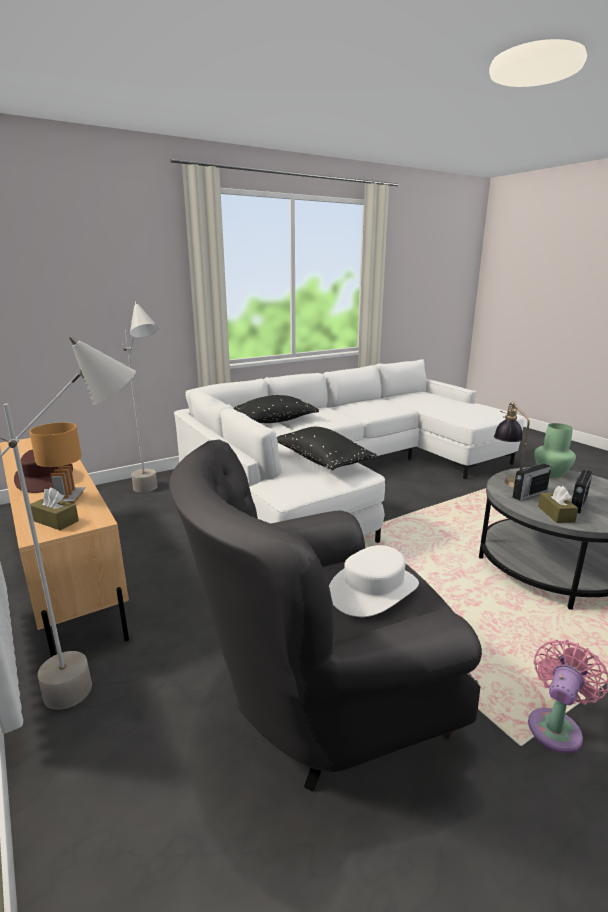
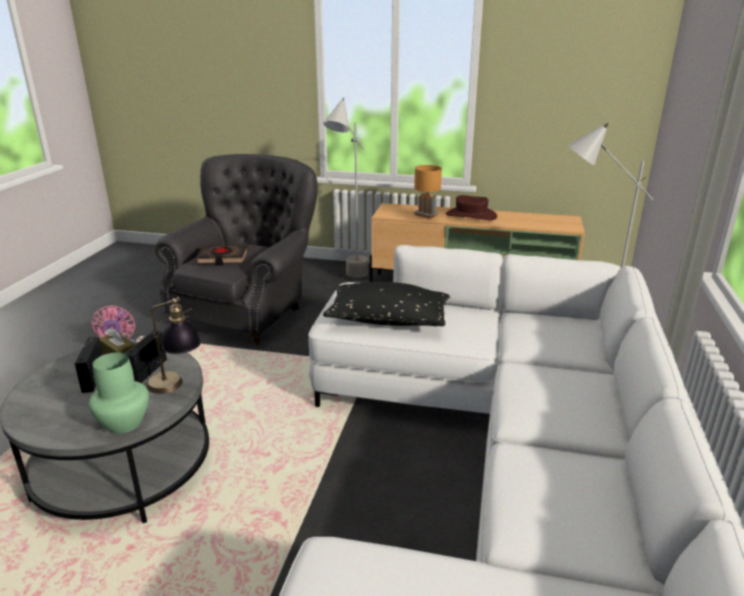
camera: 135 degrees right, 5 degrees up
brown tissue box [30,488,79,530] -> none
black pillow [234,395,319,423] -> none
white hat [329,545,419,617] -> black book [196,245,248,265]

